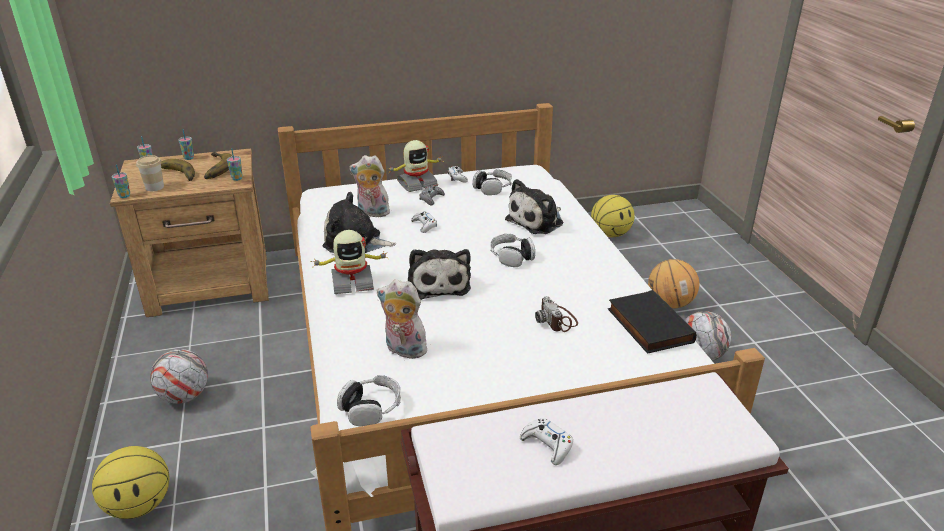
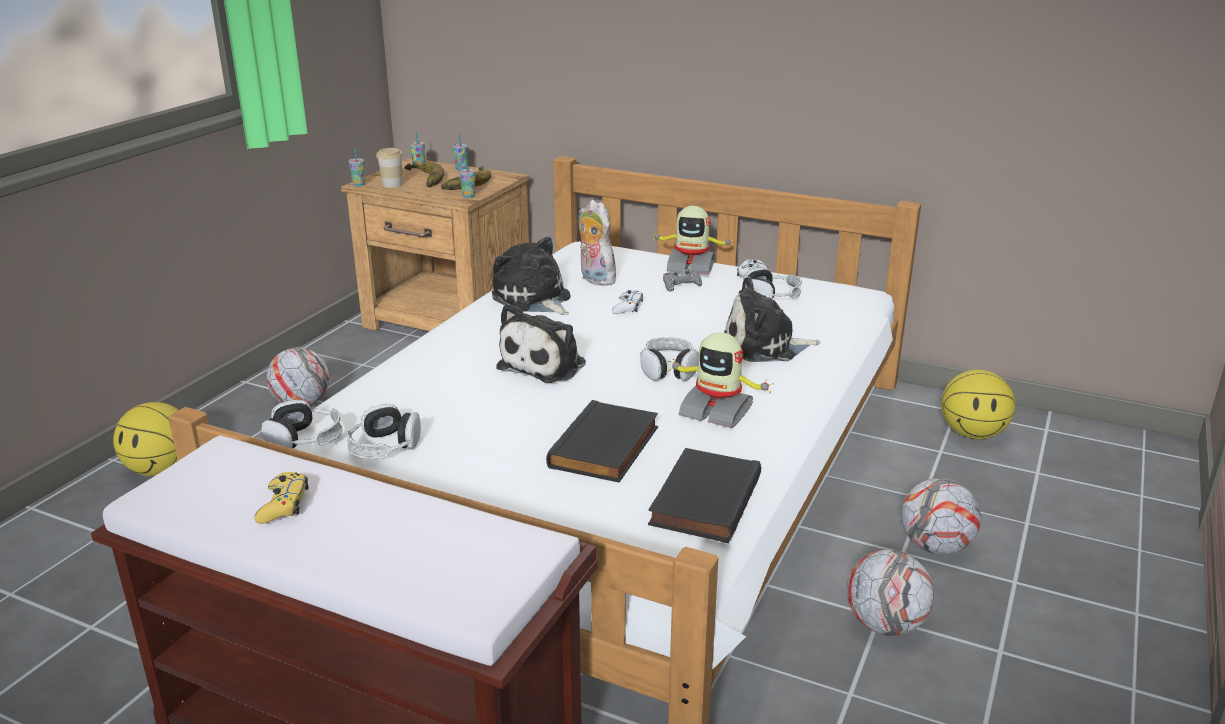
camera: 40 degrees right, 5 degrees down
toy robot [312,230,389,294] -> toy robot moved to [669,332,774,428]
plush toy [377,279,427,359] -> none
white game controller [520,418,573,465] -> yellow game controller [255,472,309,524]
camera [535,296,578,332] -> black book [546,400,658,482]
basketball [648,259,699,309] -> football [901,478,981,555]
none -> headphones [346,404,421,460]

